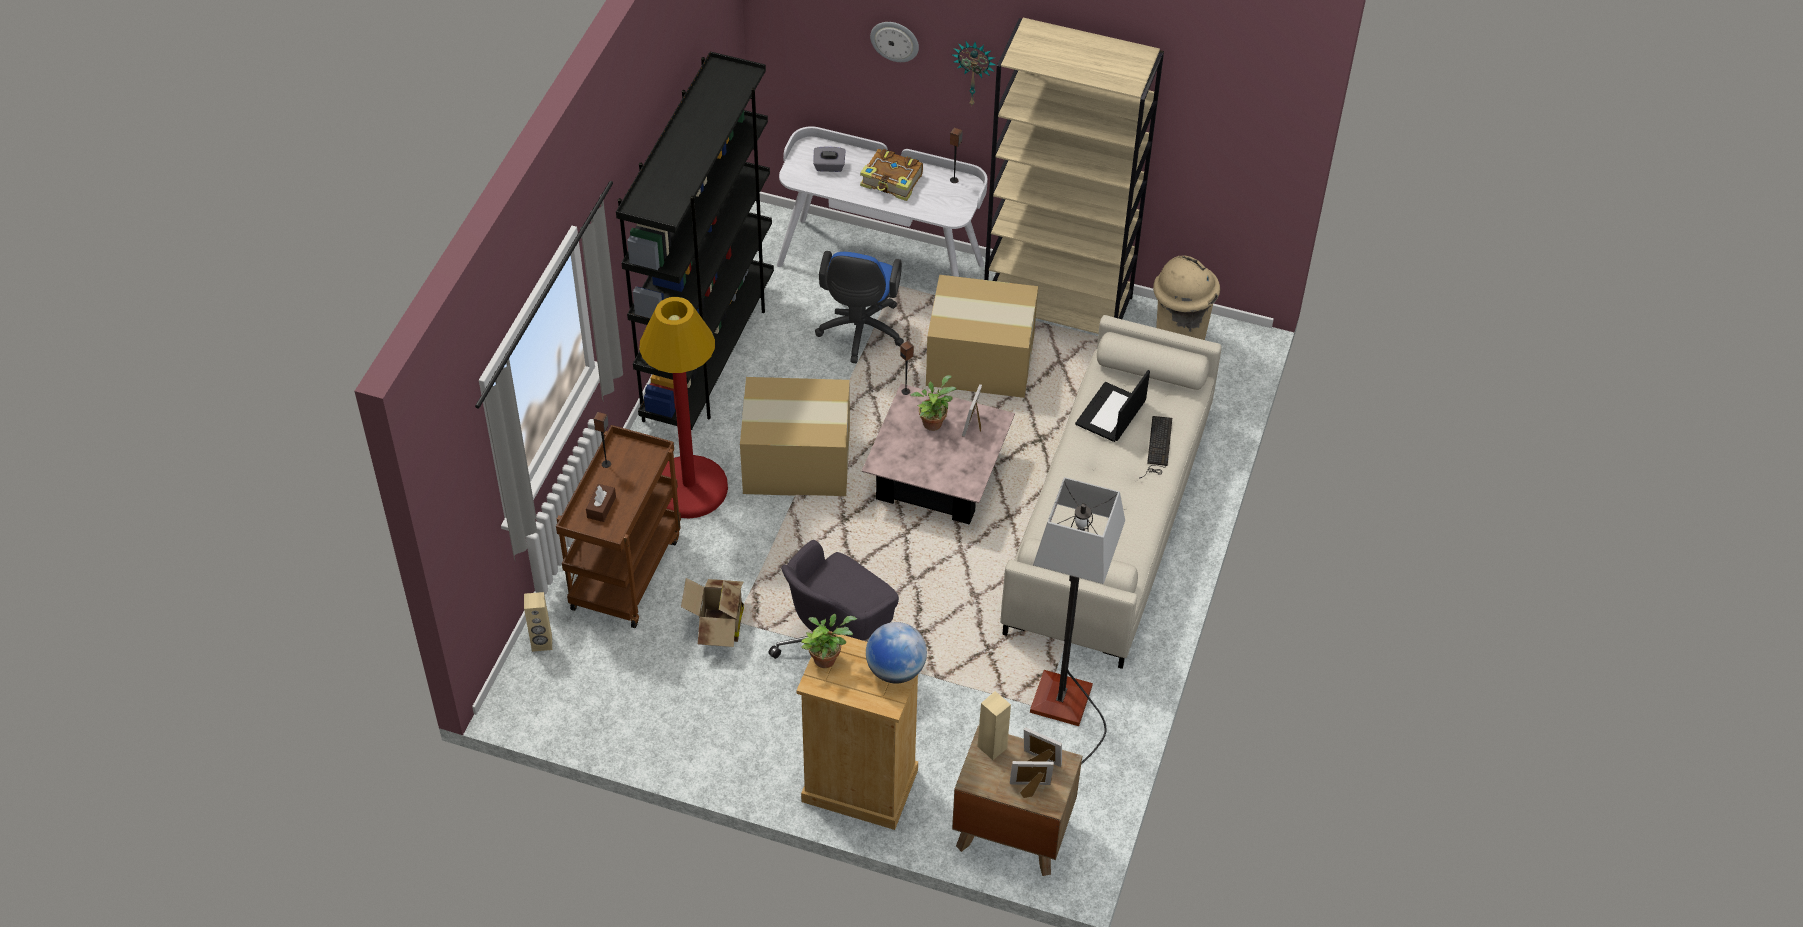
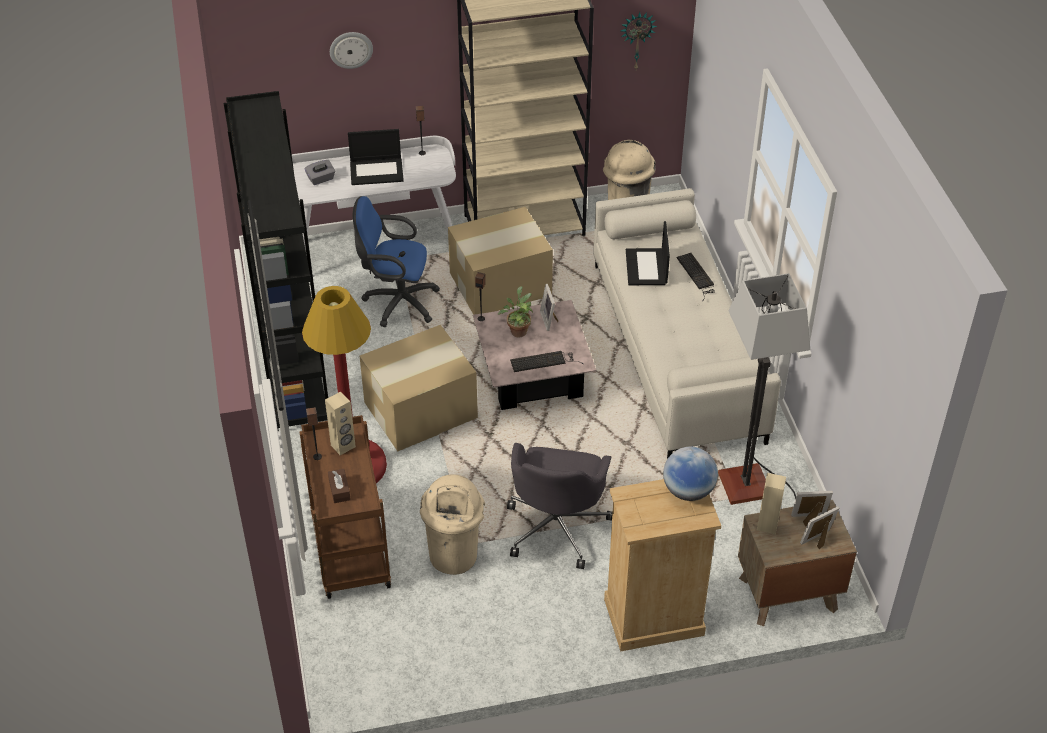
camera: 30 degrees left, 5 degrees down
beige speaker [524,592,552,652] -> beige speaker moved to [325,392,356,455]
cardboard box [681,578,744,647] -> beige trash can [420,474,485,575]
potted plant [801,614,857,668] -> none
blue office chair [815,251,904,363] -> blue office chair turned 120 degrees clockwise [353,196,440,327]
book [860,149,923,201] -> laptop [348,129,404,185]
wall clock [953,42,996,107] -> wall clock moved to [621,12,657,69]
none -> keyboard [510,351,584,372]

